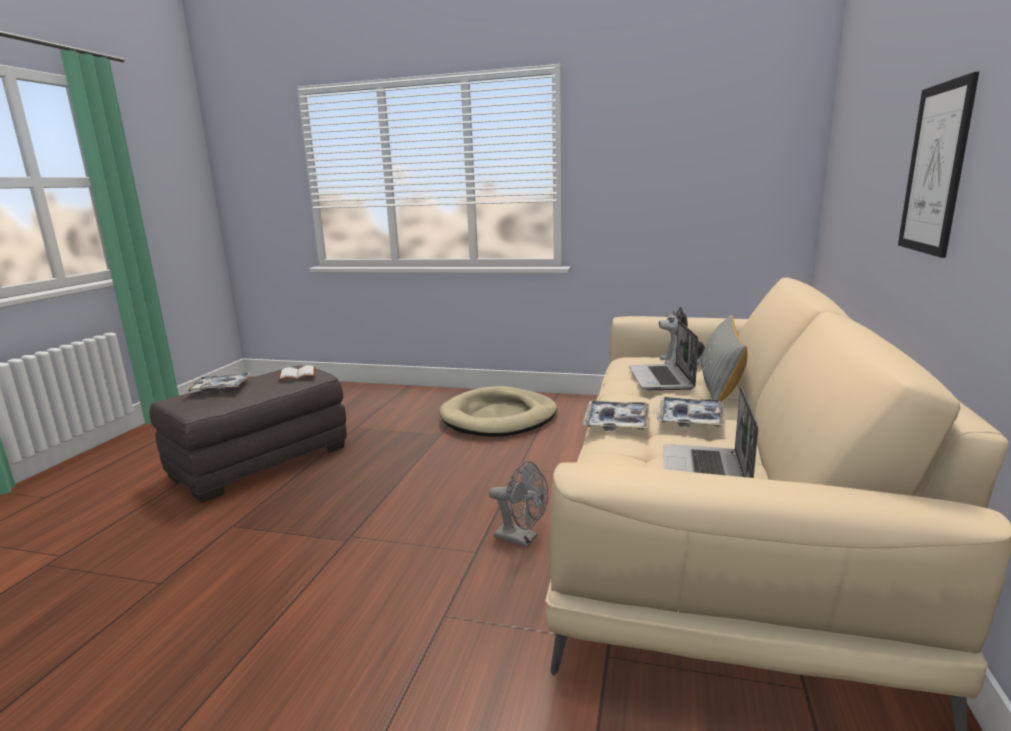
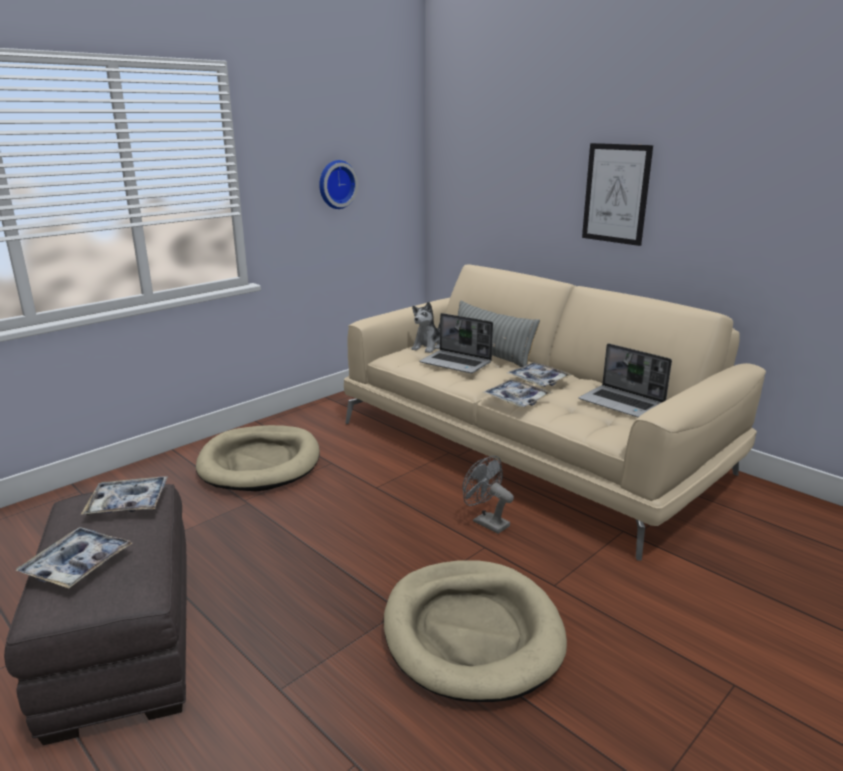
camera: 60 degrees left, 5 degrees up
white book [278,365,316,381] -> tray [81,476,167,515]
grey fan [489,461,548,547] -> grey fan turned 105 degrees counterclockwise [463,456,514,534]
none -> wall clock [319,160,358,209]
none -> beige dog bed [384,560,567,702]

